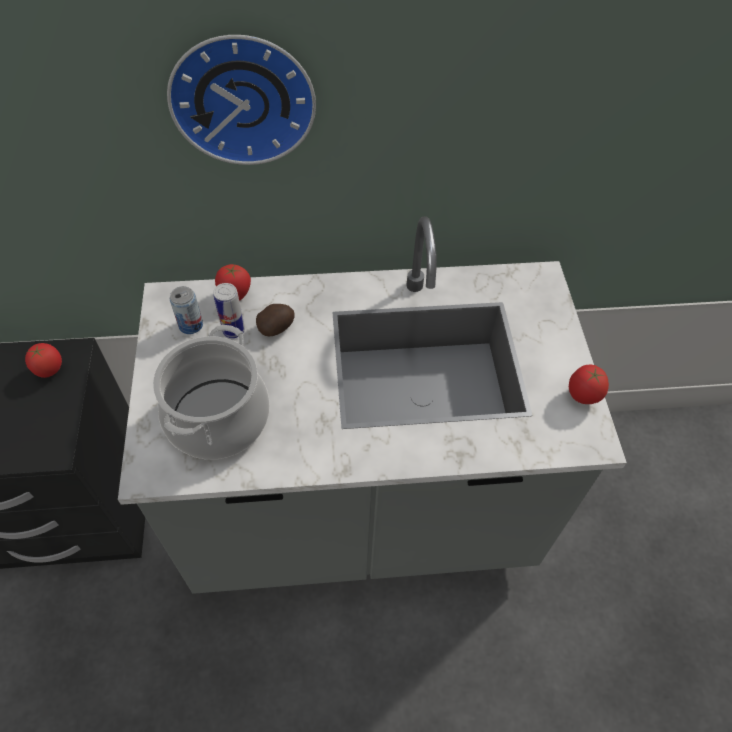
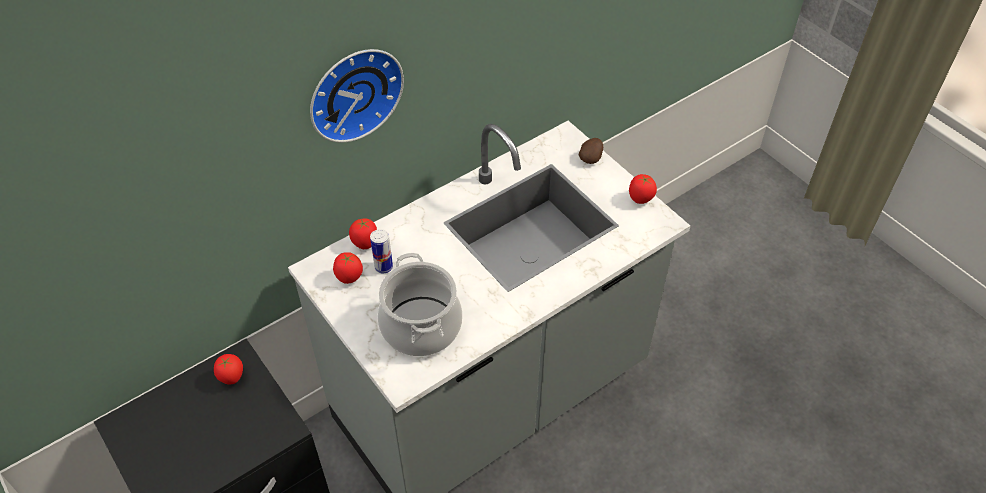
camera: 30 degrees left, 5 degrees down
can [170,286,203,334] -> tomato [333,252,363,284]
potato [256,304,294,336] -> potato moved to [578,138,603,164]

